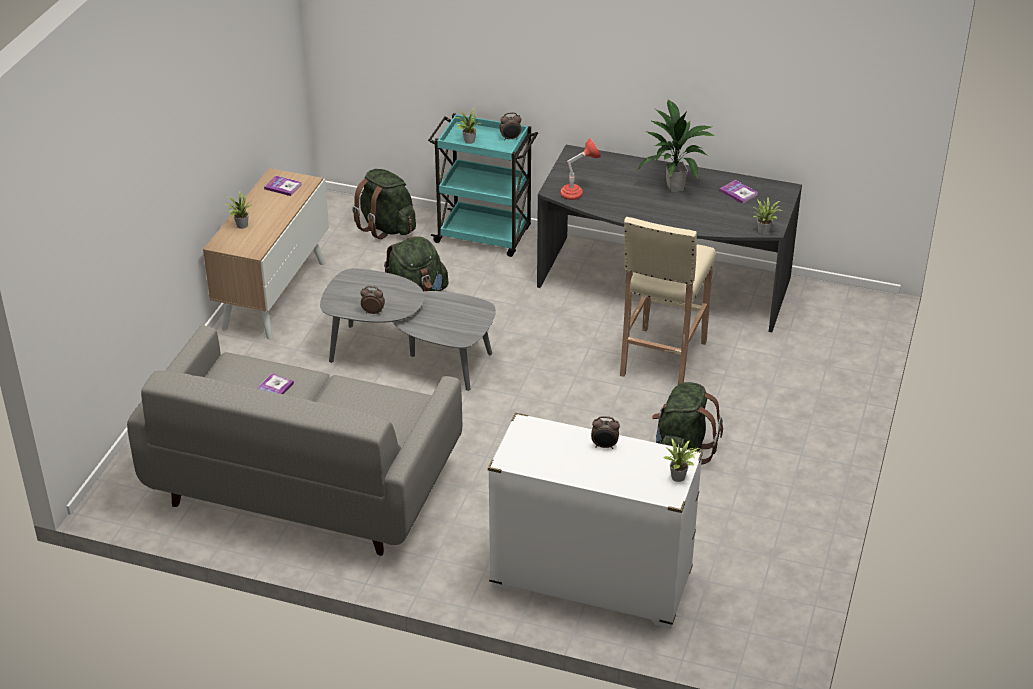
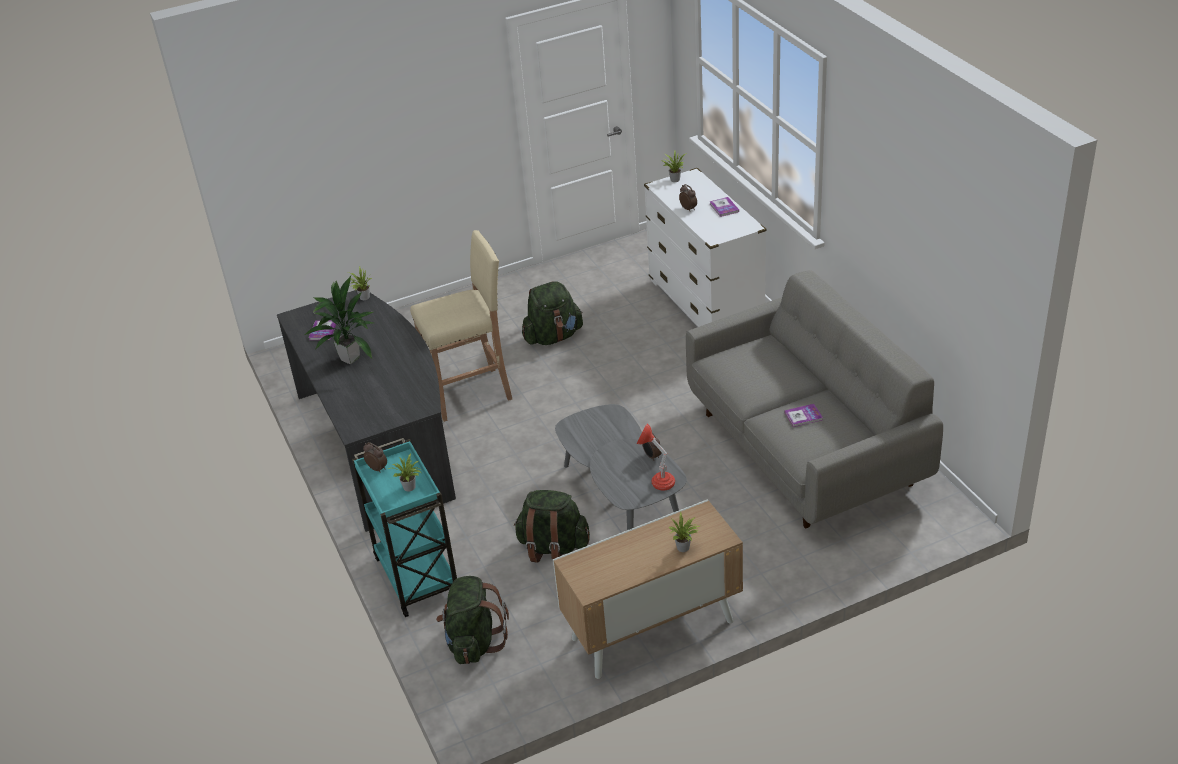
camera: 130 degrees left, 0 degrees up
book [264,176,302,196] -> book moved to [709,197,739,217]
red table lamp [560,138,601,200] -> red table lamp moved to [637,424,675,490]

